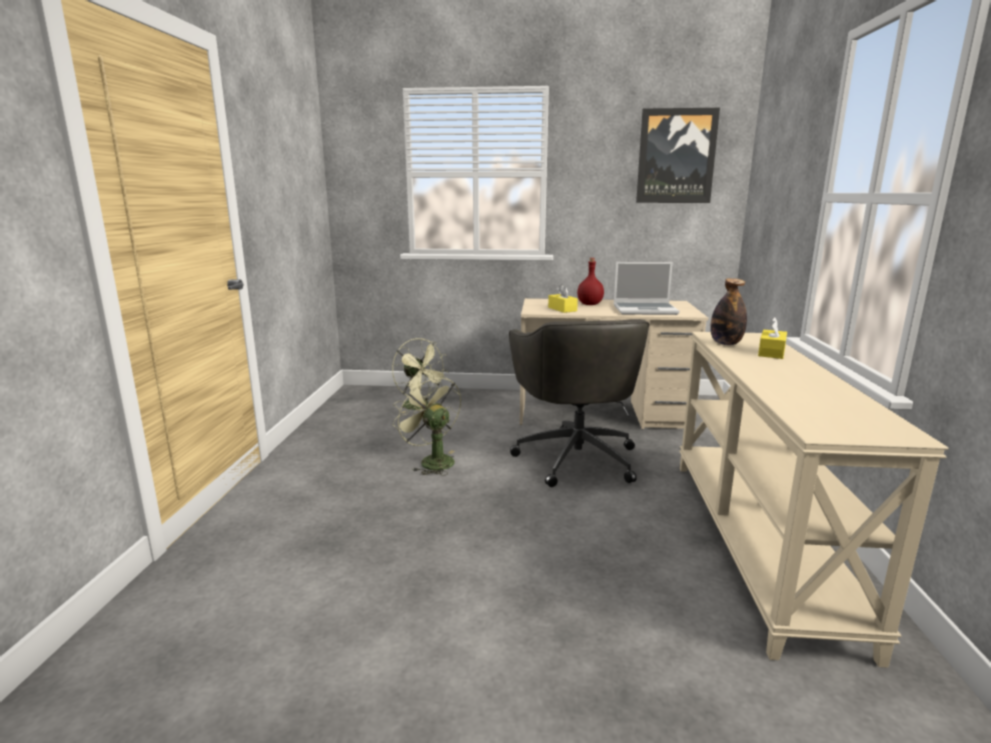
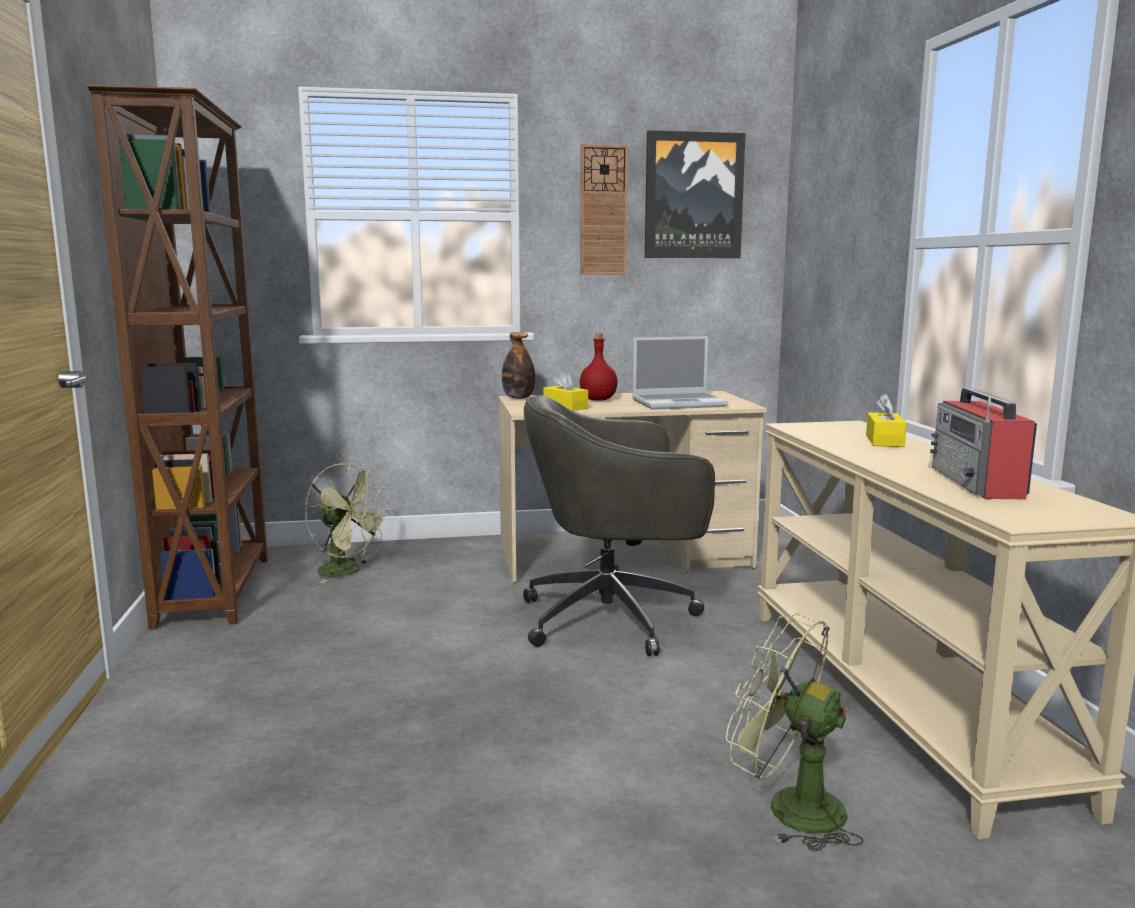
camera: 15 degrees left, 5 degrees down
green fan [392,374,461,476] -> green fan moved to [726,613,863,852]
grey office chair [509,319,650,487] -> grey office chair turned 105 degrees clockwise [523,395,715,656]
bottle [710,278,747,345] -> bottle moved to [502,332,535,399]
none -> brown bookcase [87,85,268,630]
none -> wall clock [580,144,628,275]
none -> radio [930,388,1037,499]

